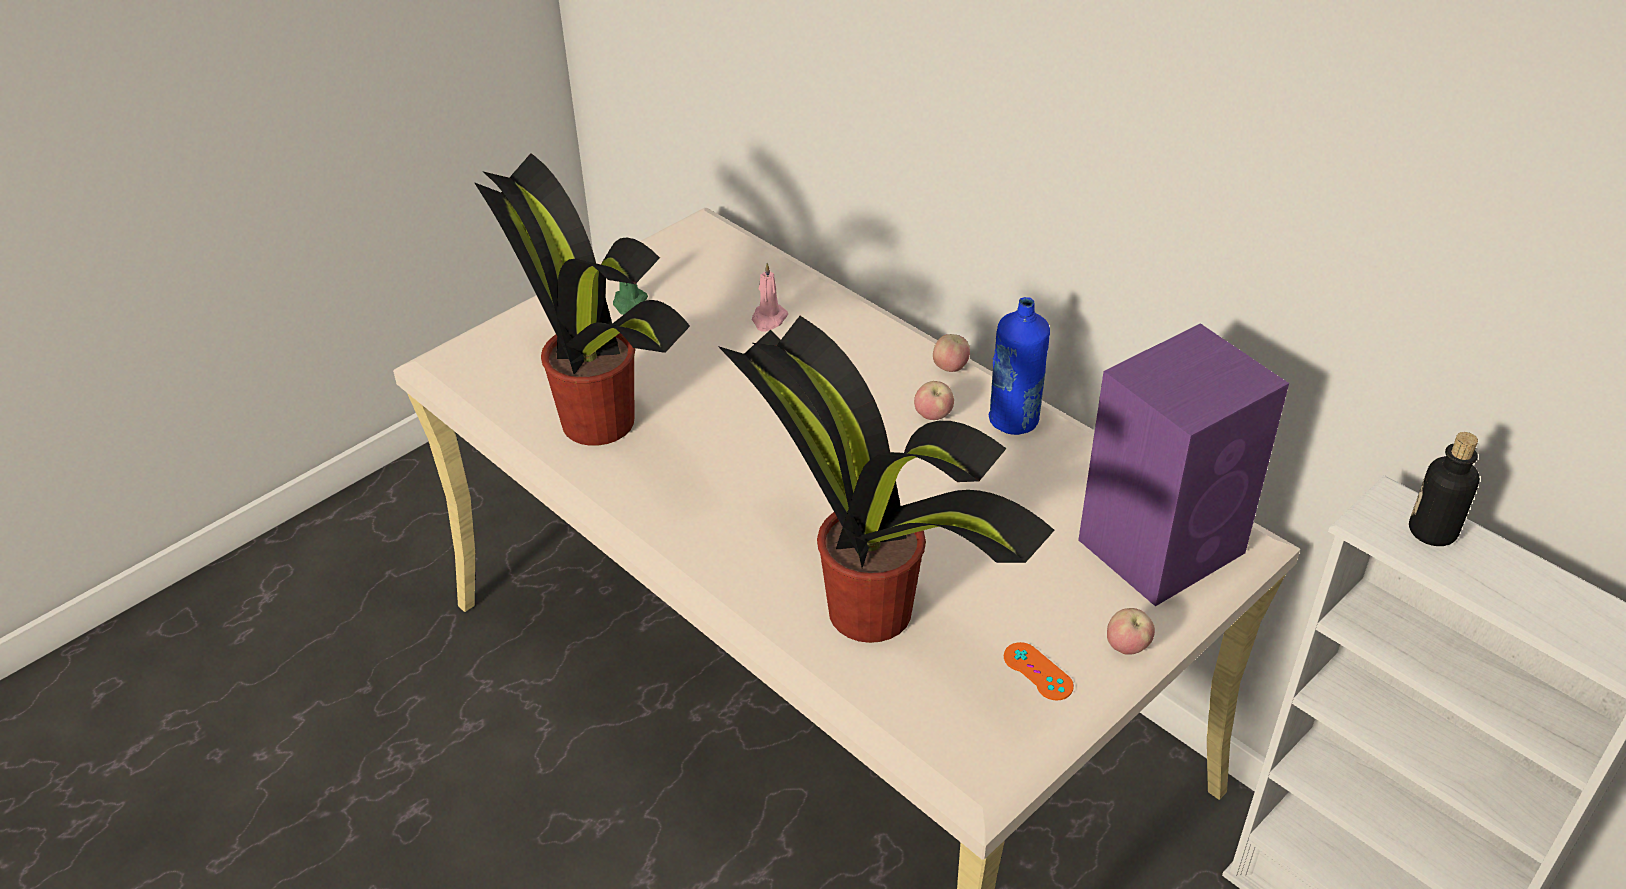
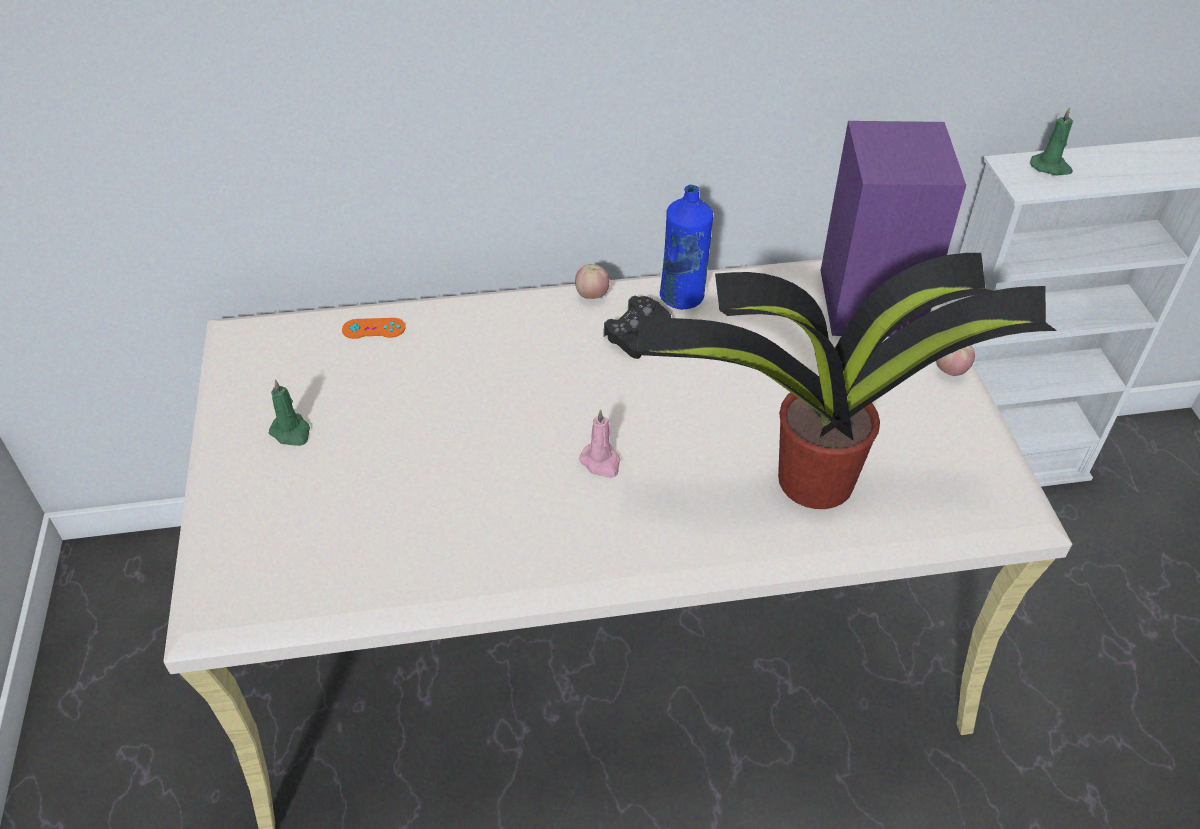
camera: 55 degrees left, 5 degrees up
potted plant [474,153,690,446] -> none
pink candle [752,263,788,332] -> pink candle moved to [579,409,620,478]
apple [914,381,954,420] -> black game controller [603,296,671,359]
orange game controller [1004,642,1074,700] -> orange game controller moved to [342,318,406,339]
bottle [1409,432,1480,546] -> green candle [1030,107,1073,175]

